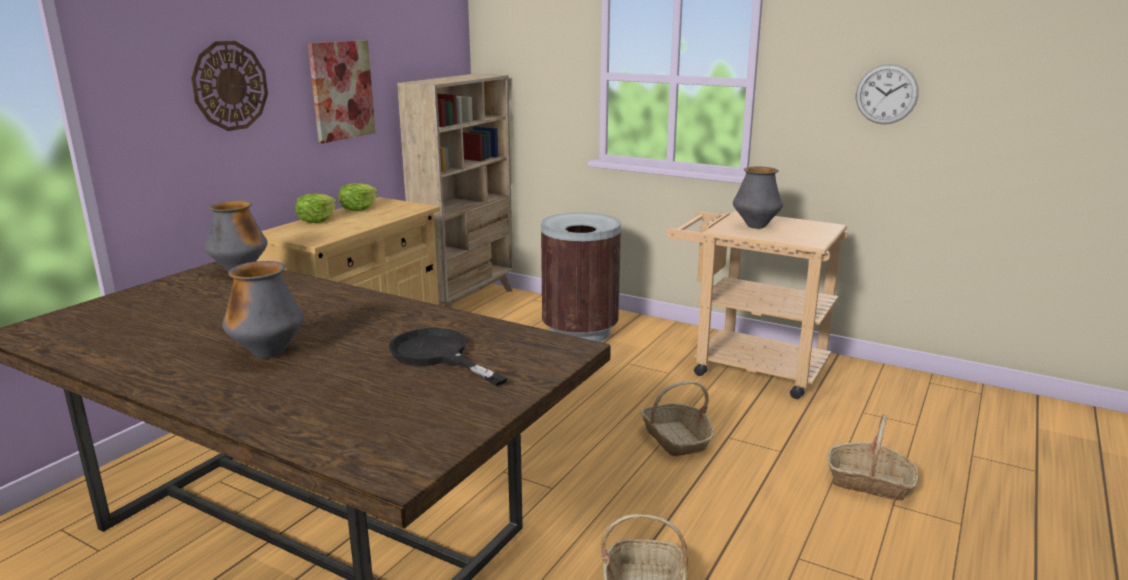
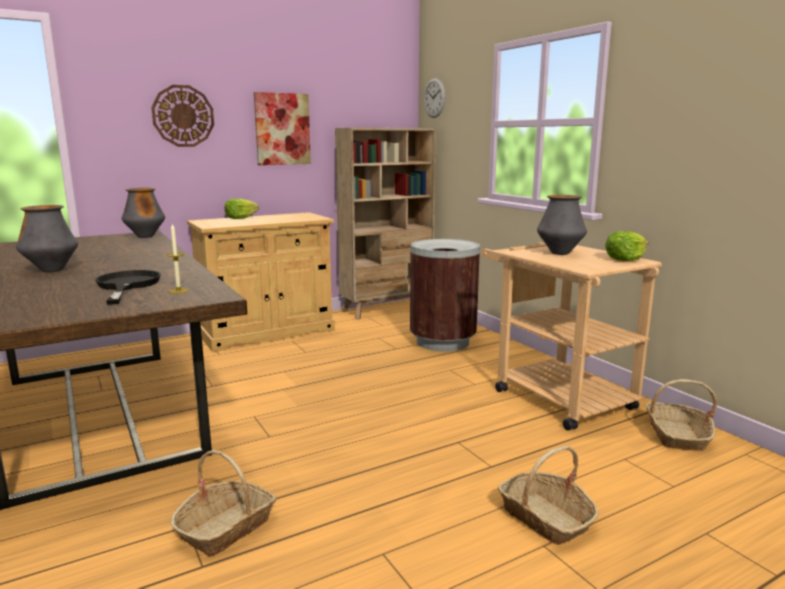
camera: 30 degrees right, 5 degrees down
lettuce [338,183,378,211] -> lettuce moved to [605,231,648,261]
basket [641,381,714,456] -> basket moved to [645,379,717,451]
wall clock [856,64,919,124] -> wall clock moved to [424,78,445,118]
none -> candle [167,224,188,294]

